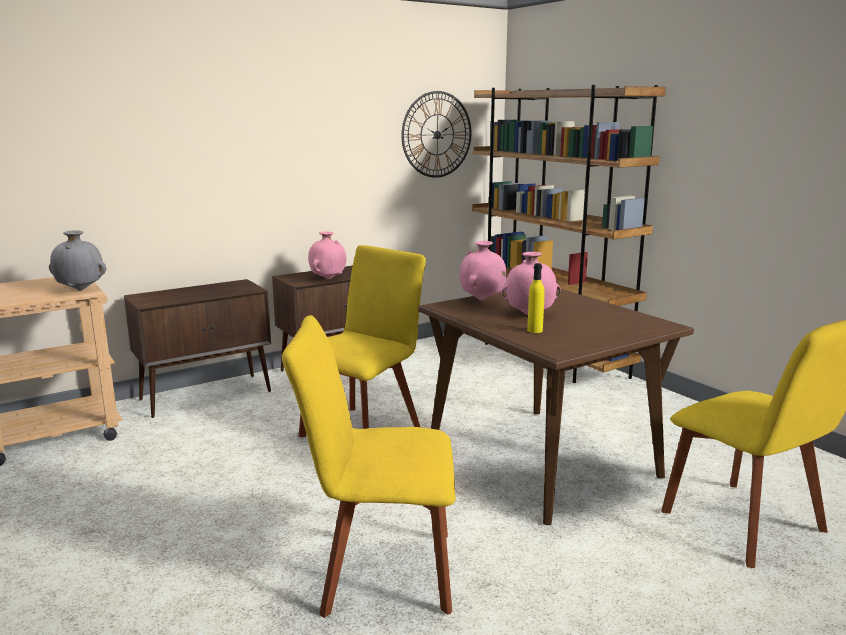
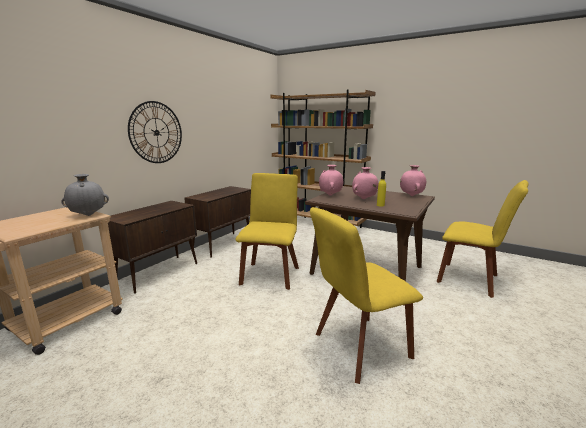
camera: 25 degrees left, 0 degrees up
pink vase [308,232,346,279] -> pink vase moved to [400,165,426,196]
wall clock [401,91,471,178] -> wall clock moved to [128,101,182,163]

